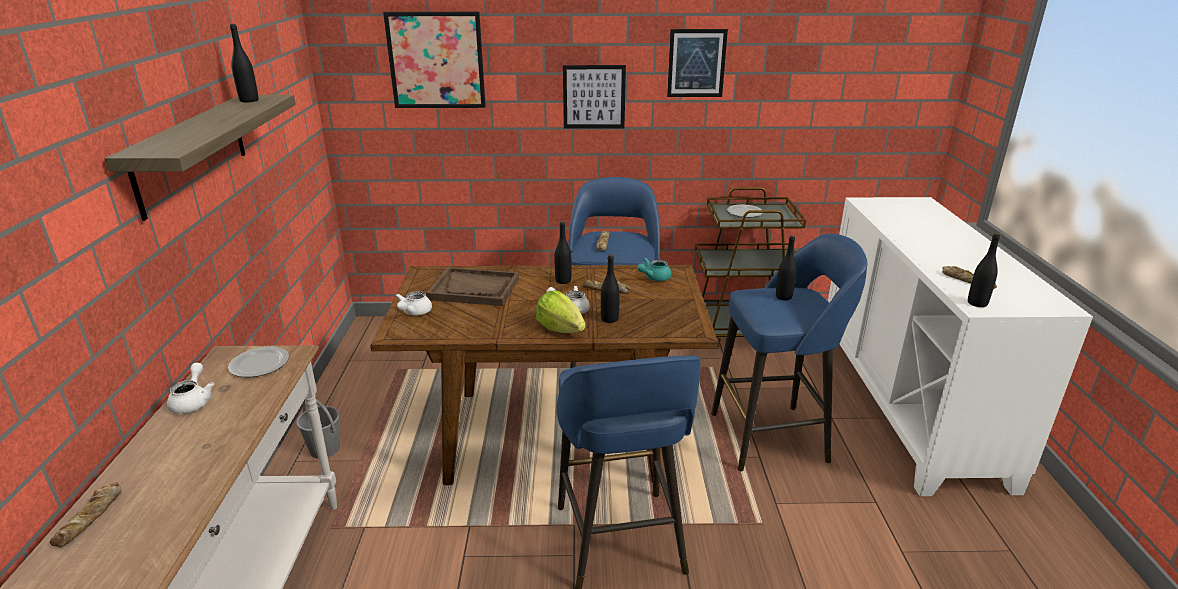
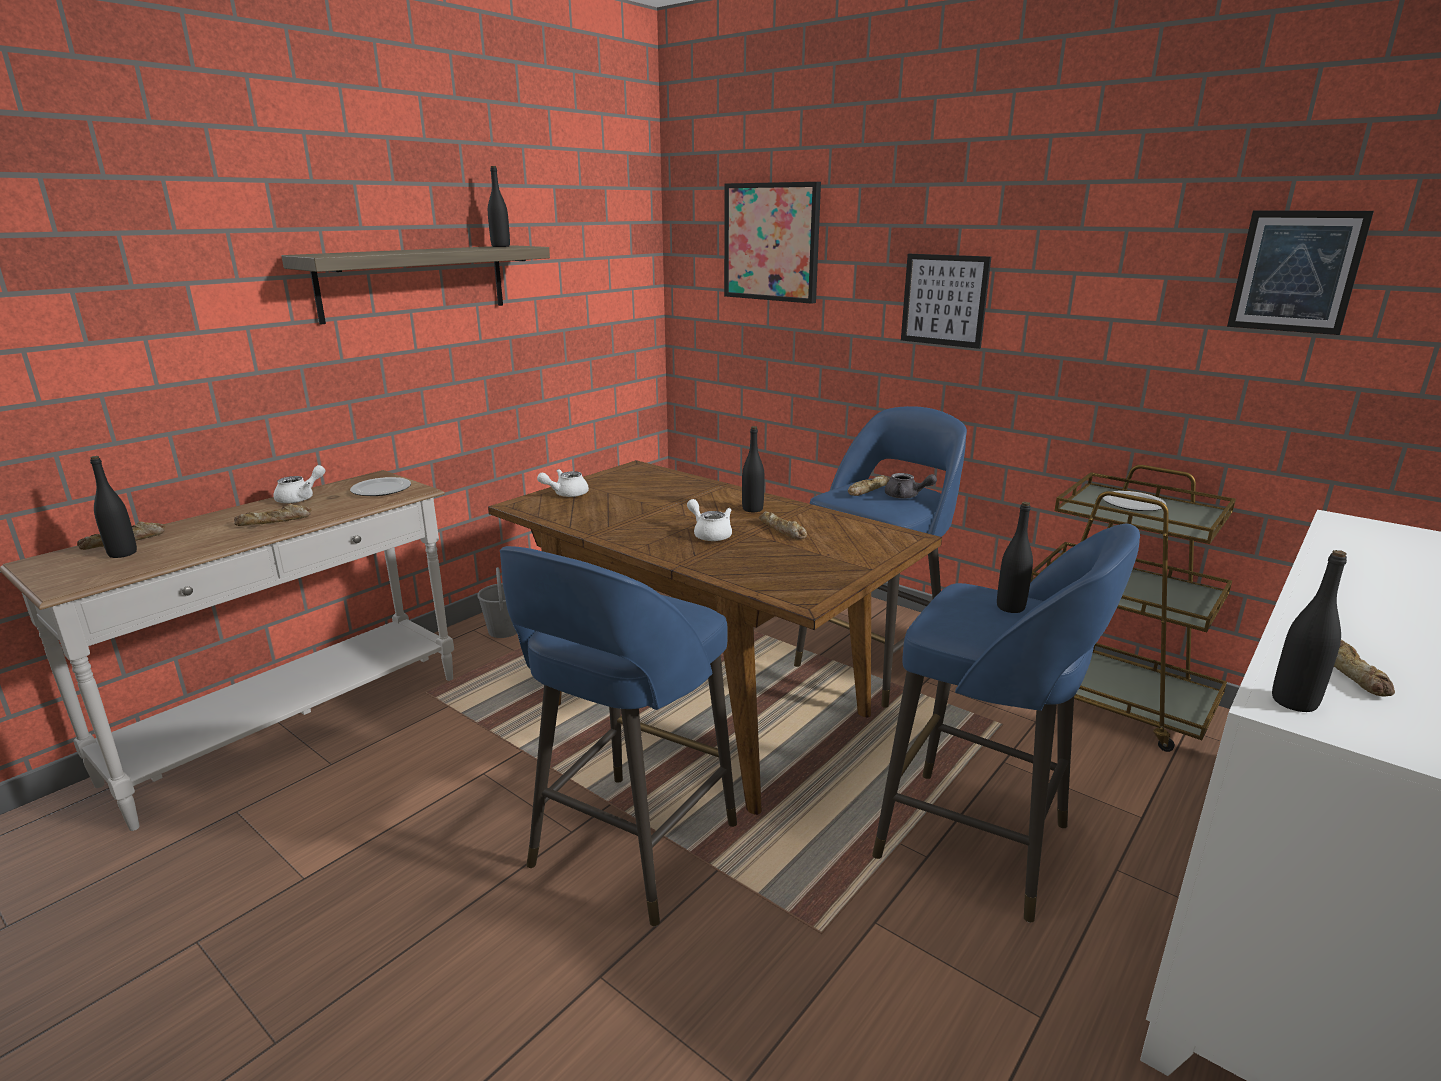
camera: 40 degrees right, 5 degrees down
brown tray [426,267,519,306] -> none
lettuce [536,290,586,333] -> none
black bottle [601,254,620,323] -> black bottle moved to [90,456,137,558]
turquoise teapot [637,258,672,281] -> none
picture [667,29,728,97] -> picture moved to [1227,210,1374,335]
none -> bread [234,503,312,526]
none -> grey teapot [885,473,937,499]

